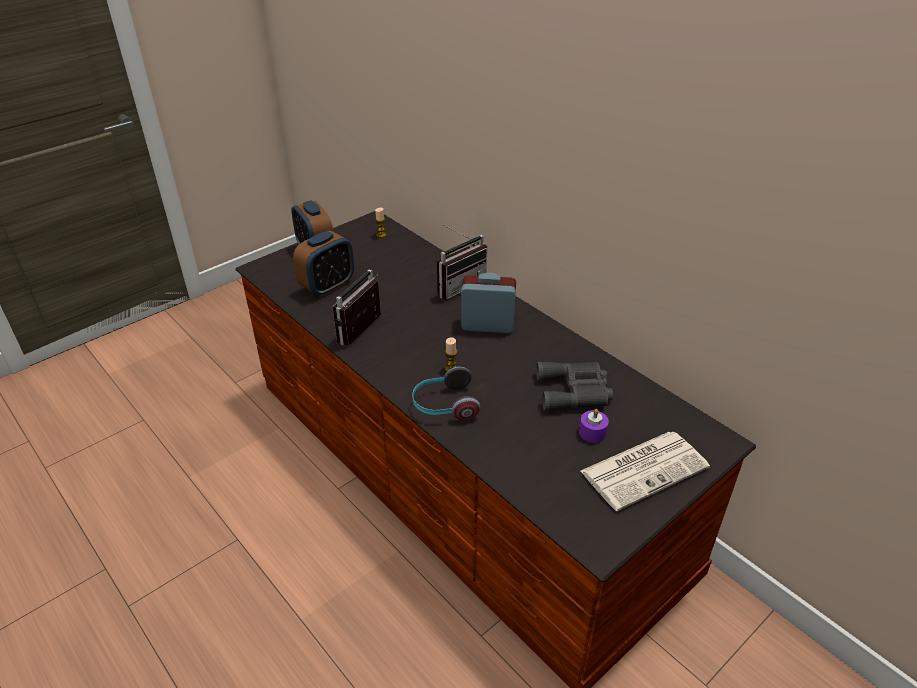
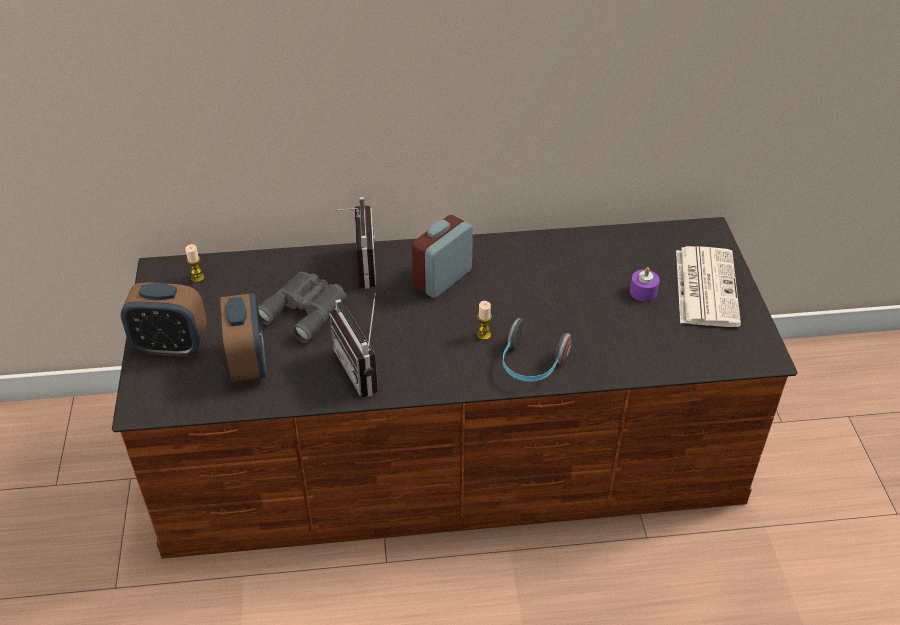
camera: 55 degrees left, 5 degrees up
grey binoculars [536,362,613,411] -> grey binoculars moved to [258,272,347,343]

